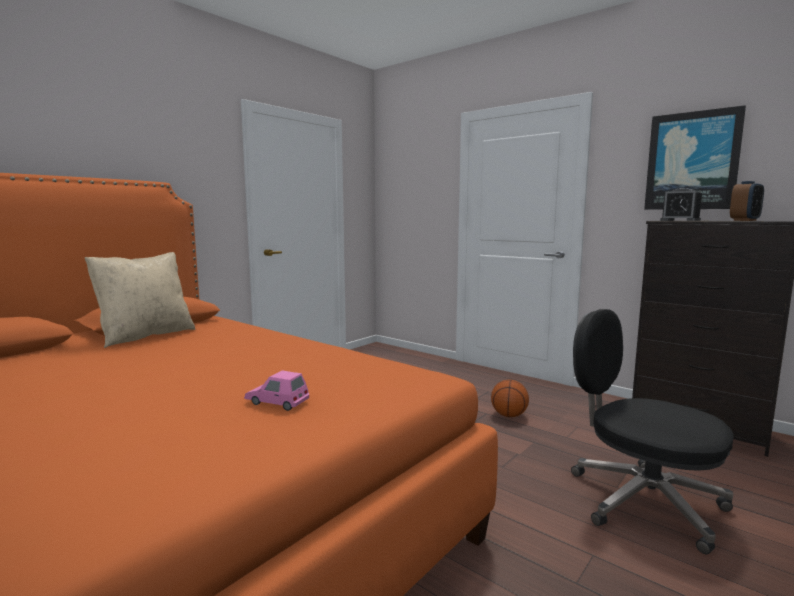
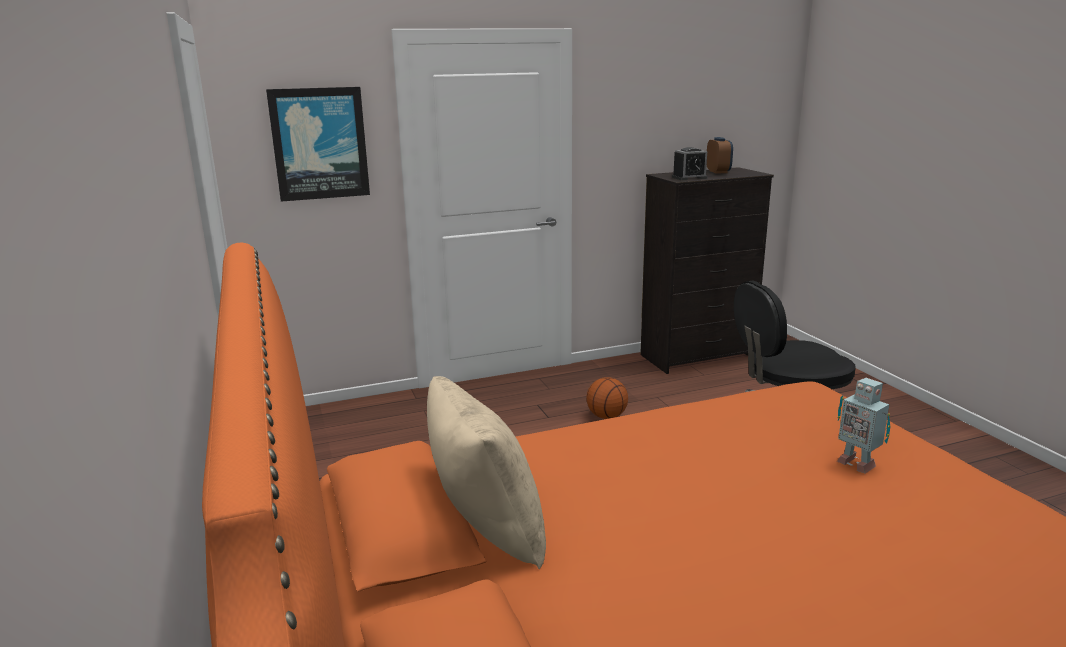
camera: 60 degrees left, 10 degrees up
pink toy car [244,370,309,411] -> toy robot [837,378,891,474]
picture [644,105,746,210] -> picture moved to [266,87,370,202]

